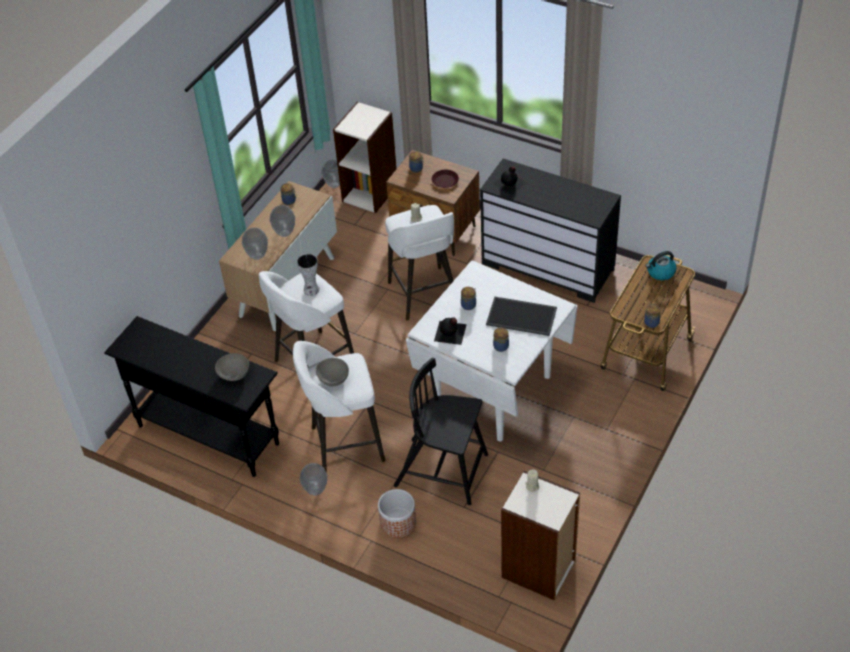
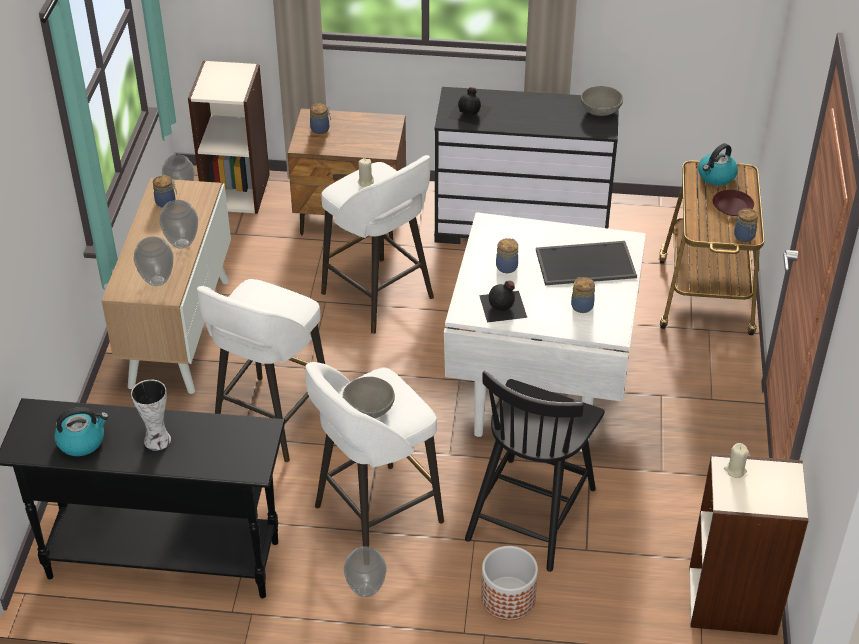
camera: 25 degrees left, 5 degrees down
grey bowl [215,353,249,381] -> grey bowl moved to [581,86,623,116]
vase [297,254,320,296] -> vase moved to [131,379,171,450]
black chair [394,357,488,505] -> black chair turned 60 degrees counterclockwise [465,370,604,572]
brown plate [432,170,459,188] -> brown plate moved to [713,190,754,216]
none -> kettle [54,407,109,456]

